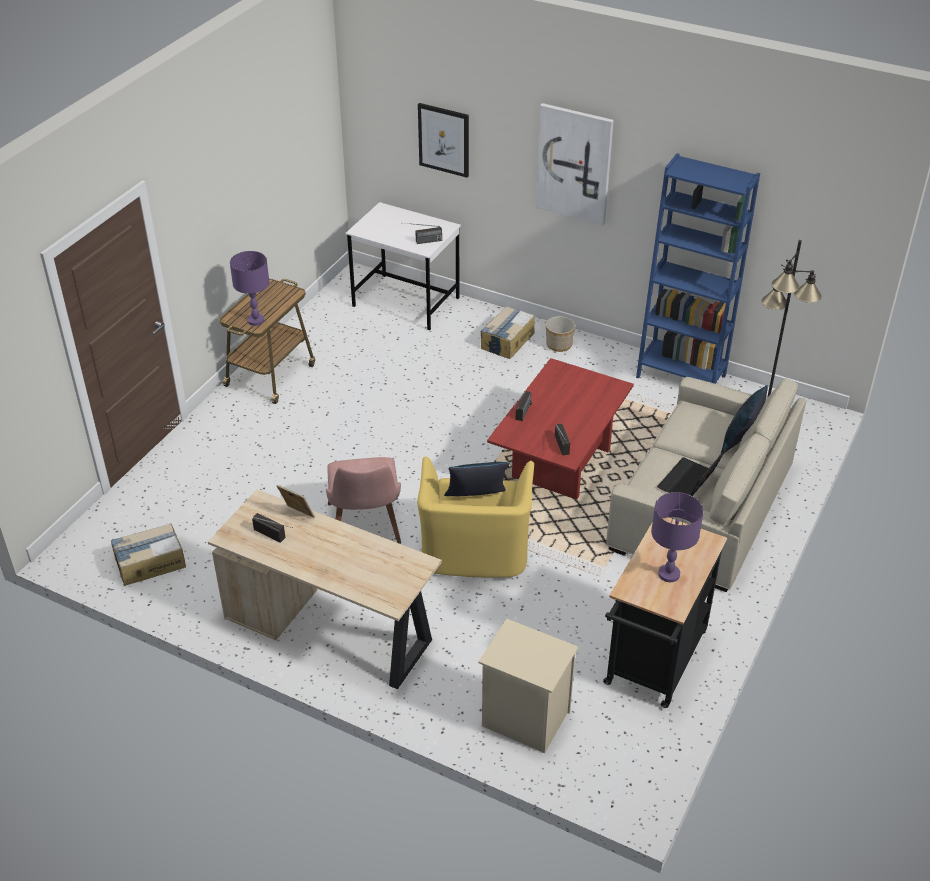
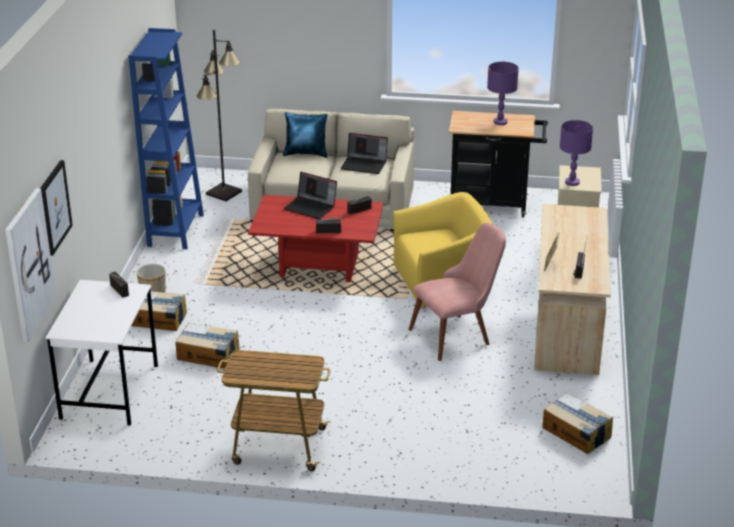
camera: 110 degrees left, 10 degrees down
purple table lamp [230,251,269,326] -> purple table lamp moved to [560,120,593,186]
blue pillow [444,462,510,496] -> none
picture [536,103,614,225] -> picture moved to [5,188,56,342]
none -> cardboard box [175,323,240,369]
none -> laptop [284,172,337,219]

